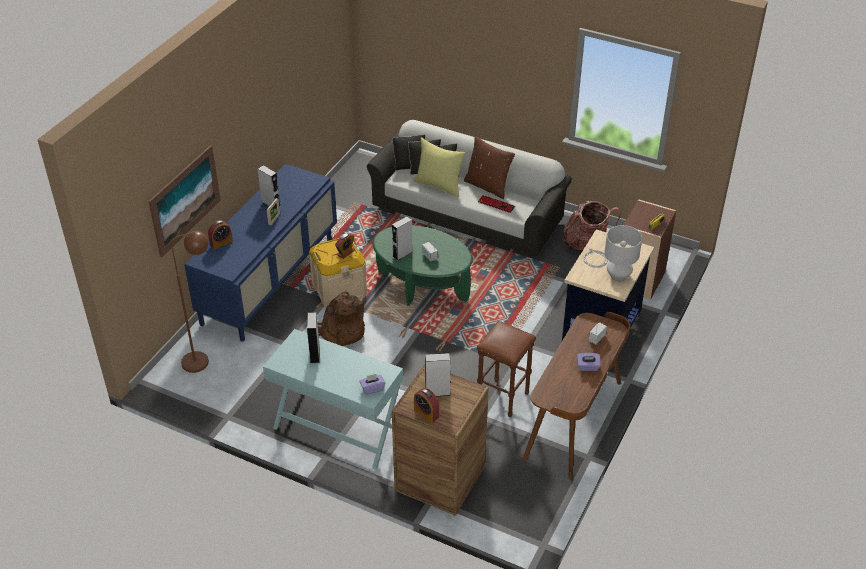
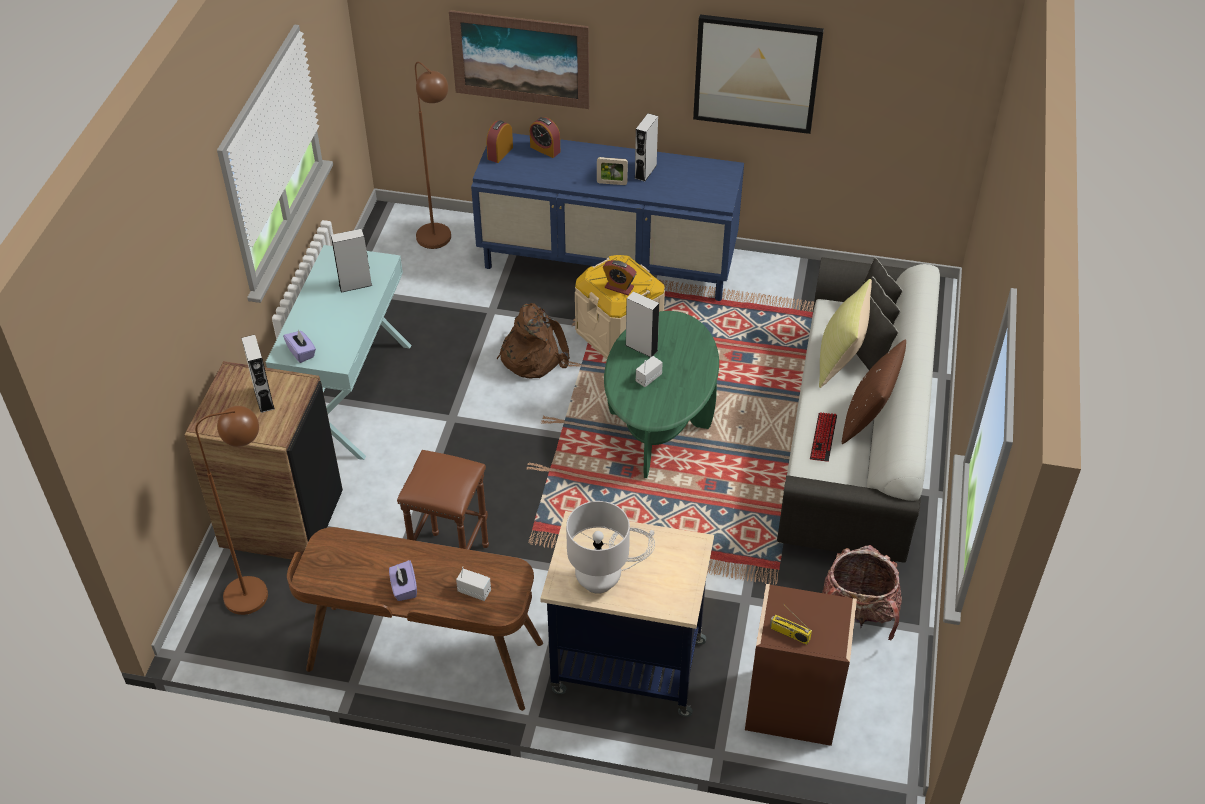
camera: 75 degrees right, 5 degrees up
alarm clock [414,388,439,423] -> alarm clock moved to [486,120,513,163]
none -> brown floor lamp [195,406,268,615]
none -> picture [693,15,824,134]

